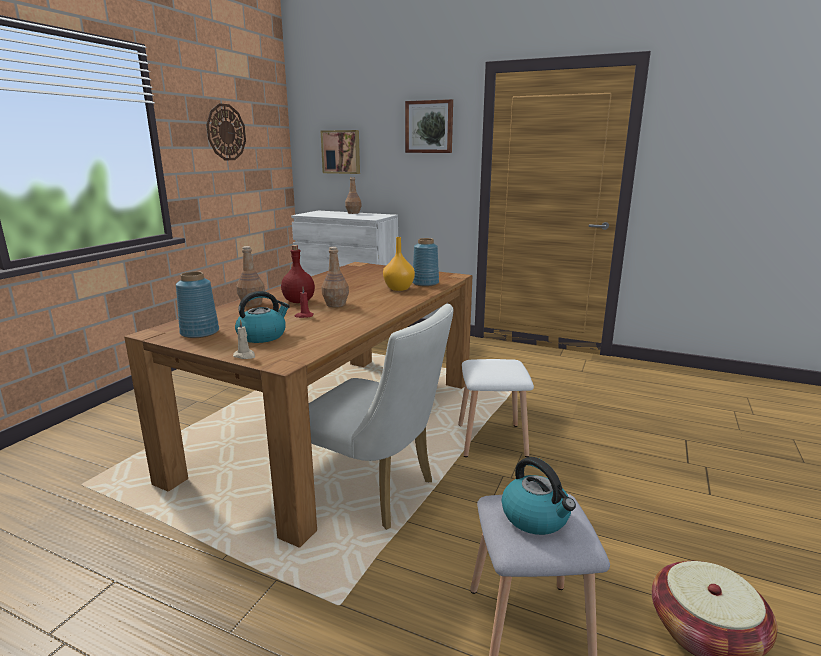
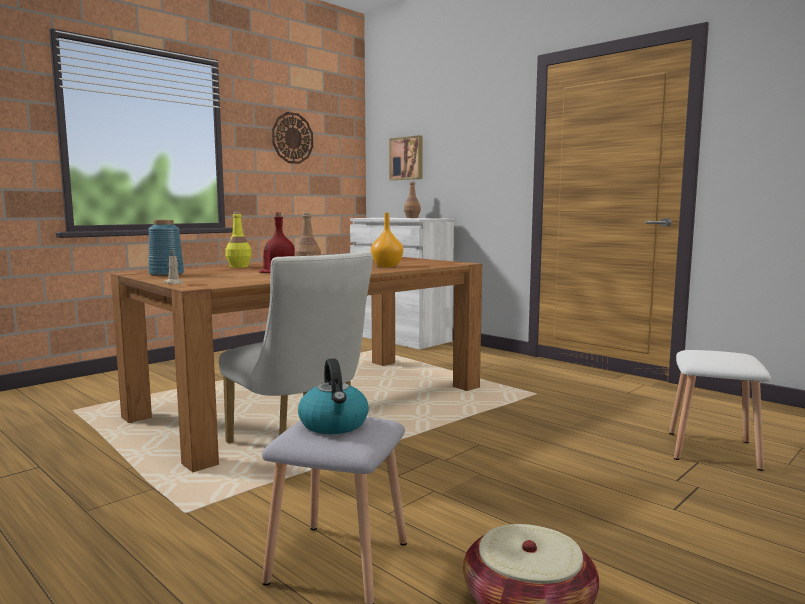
camera: 20 degrees right, 10 degrees down
kettle [235,291,290,343] -> none
brown bottle [236,246,265,307] -> yellow bottle [226,212,252,268]
picture [405,99,453,153] -> none
blue vase [413,238,439,287] -> none
white stool [458,359,534,457] -> white stool moved to [669,350,771,471]

